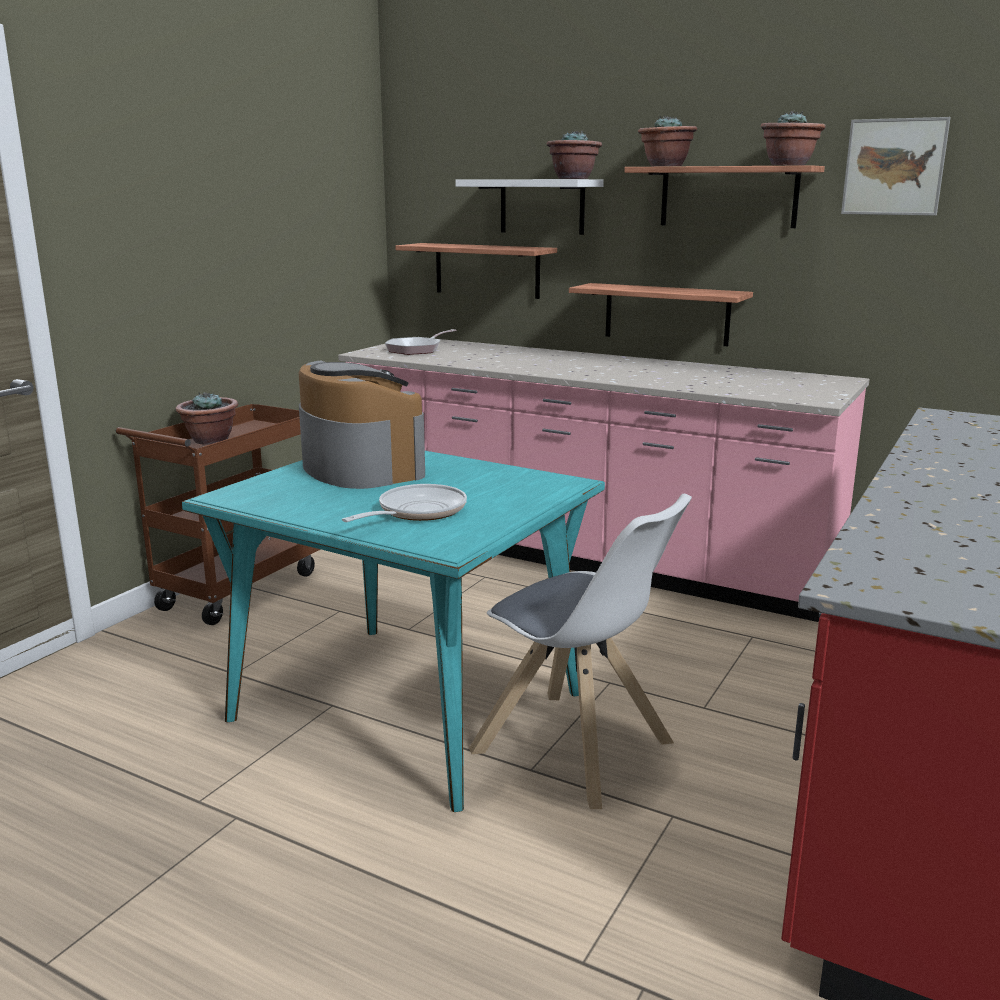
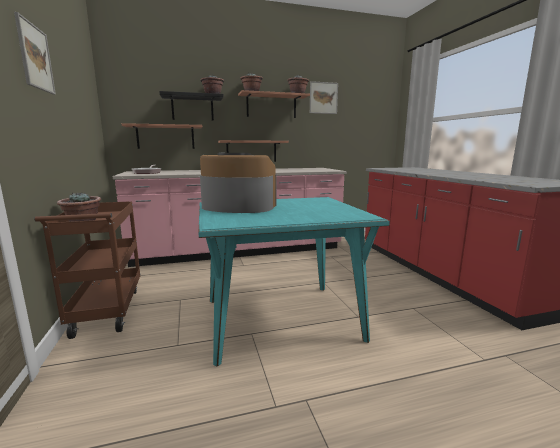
camera: 45 degrees left, 5 degrees down
frying pan [342,484,467,522] -> none
white shelf [455,179,604,235] -> black shelf [159,91,224,121]
chair [469,494,692,809] -> none
none -> picture [14,12,56,95]

